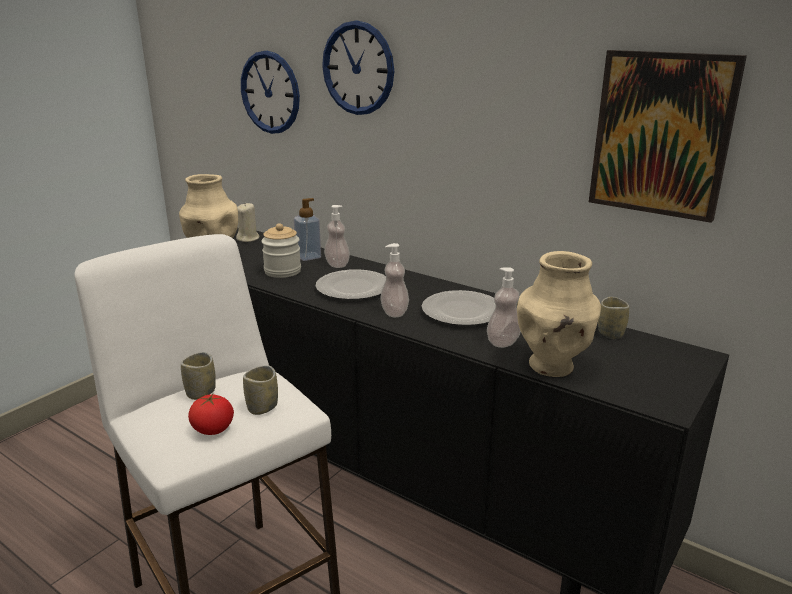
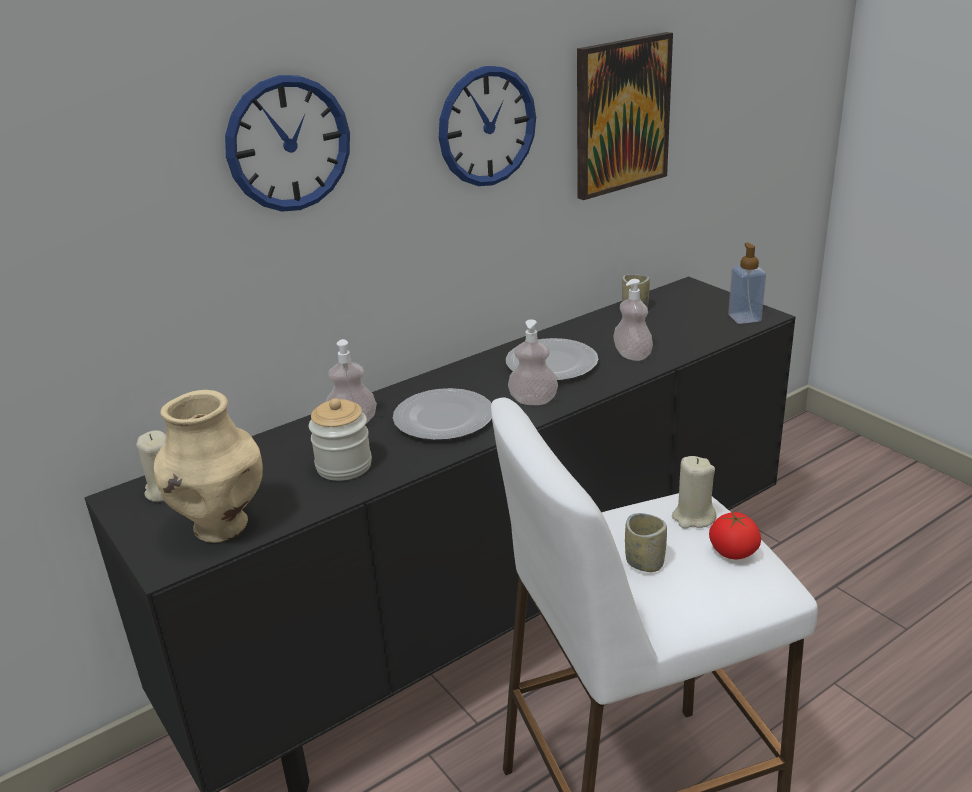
camera: 70 degrees left, 5 degrees up
wall clock [241,51,300,134] -> wall clock moved to [439,66,536,186]
cup [243,365,278,415] -> beige candle [672,456,716,529]
soap dispenser [294,198,321,261] -> soap dispenser moved to [728,243,766,324]
beige vase [517,251,601,377] -> none

